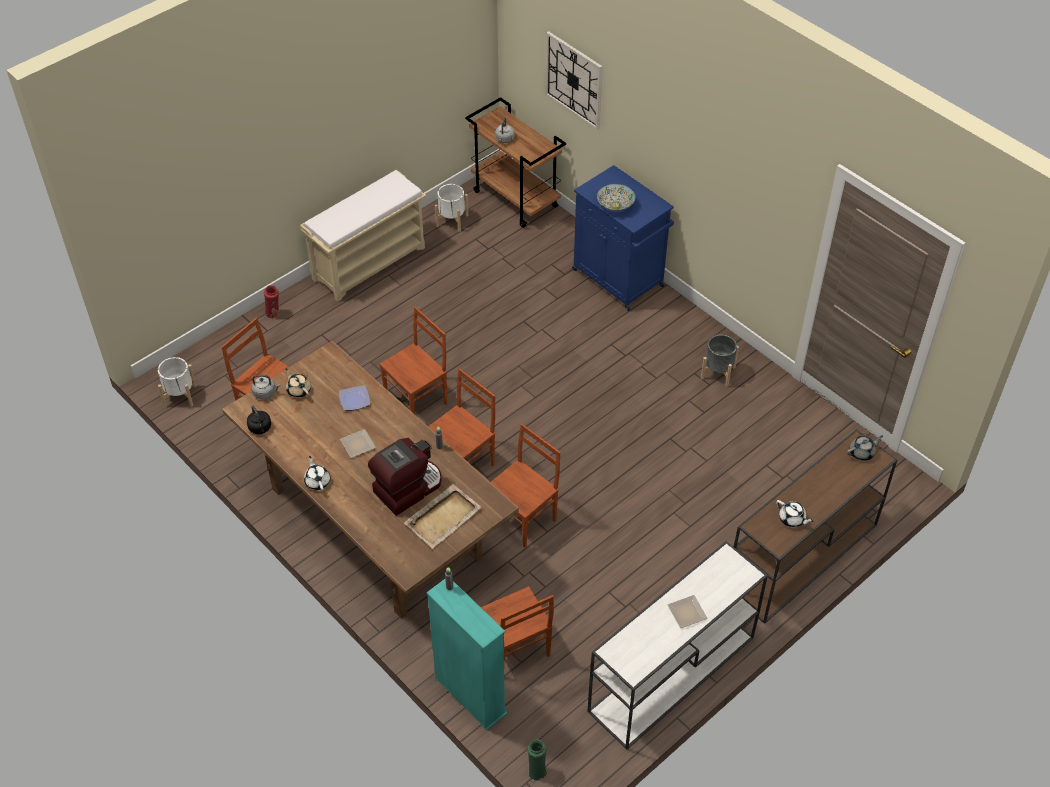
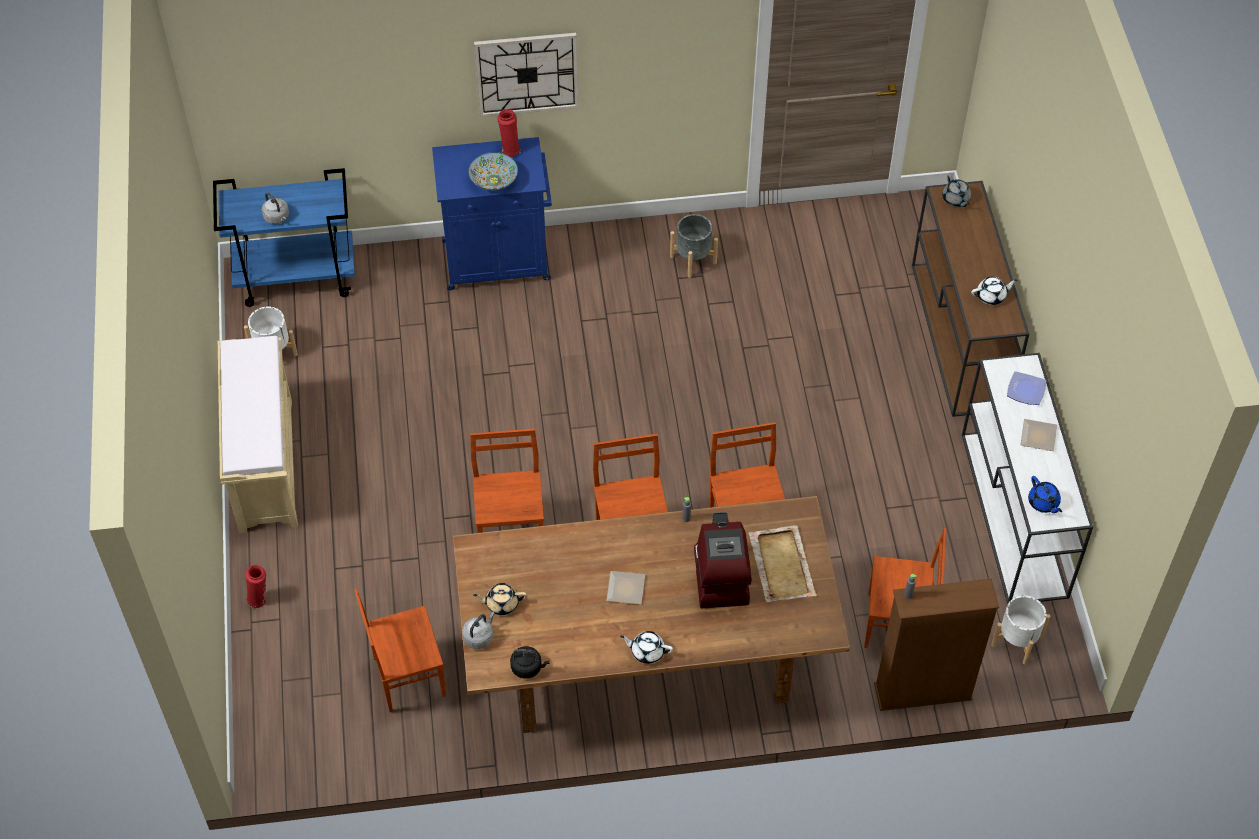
camera: 55 degrees left, 5 degrees up
white planter [158,357,197,407] -> white planter moved to [991,595,1050,665]
plate [339,385,370,411] -> plate moved to [1007,371,1046,405]
turquoise bookcase [426,579,507,730] -> brown bookcase [874,578,999,711]
brown cart [465,97,566,228] -> blue cart [213,168,355,307]
green vase [527,740,547,781] -> none
wall clock [545,31,603,130] -> wall clock moved to [474,33,579,117]
grey teapot [847,435,883,461] -> grey teapot turned 150 degrees clockwise [942,174,971,207]
none -> red vase [497,109,521,158]
none -> blue teapot [1028,476,1062,513]

